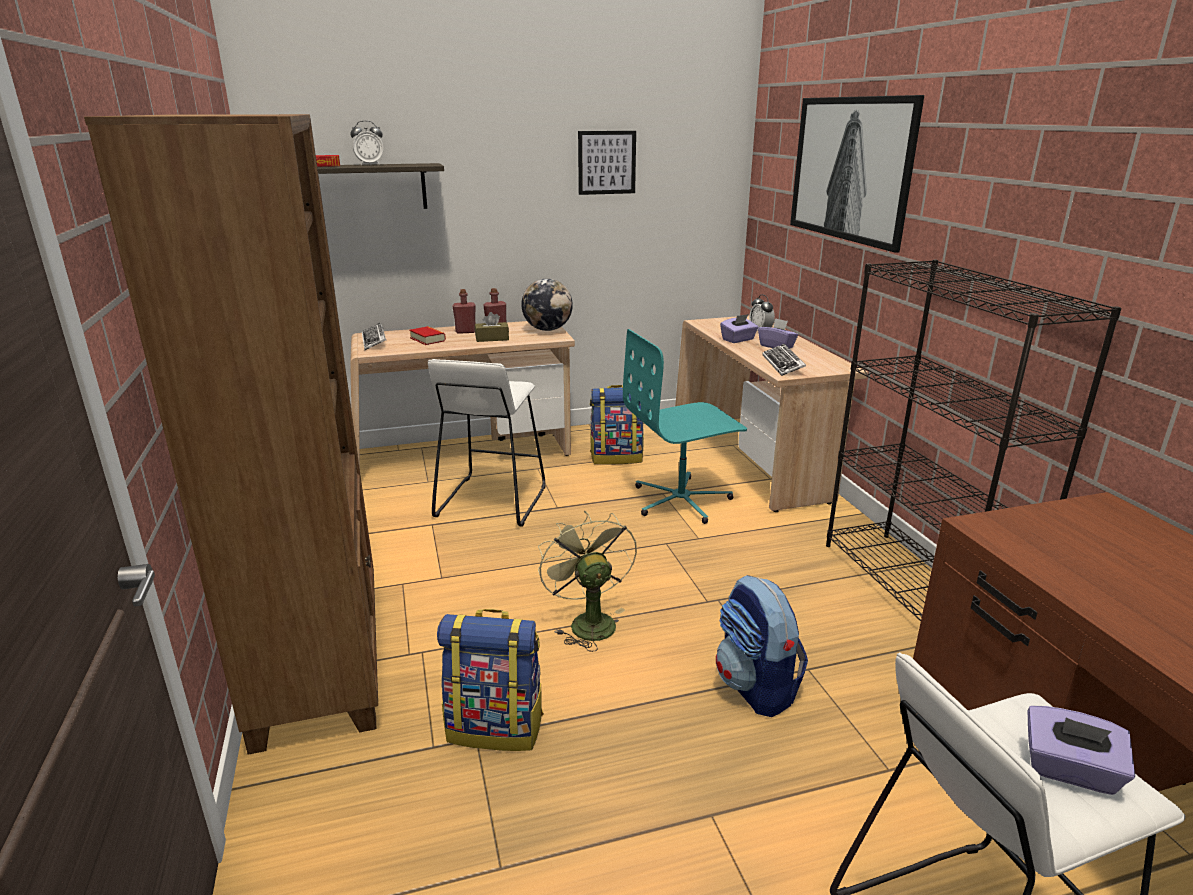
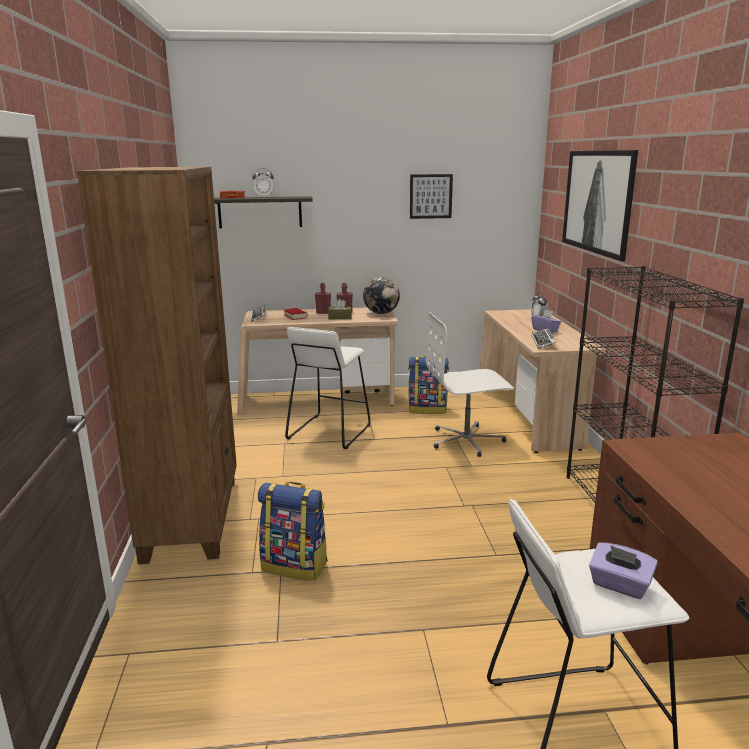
camera: 10 degrees right, 5 degrees down
green fan [538,511,637,652] -> none
turquoise office chair [623,329,747,524] -> white office chair [426,312,514,457]
backpack [716,575,808,717] -> none
purple tissue box [720,314,758,343] -> none

